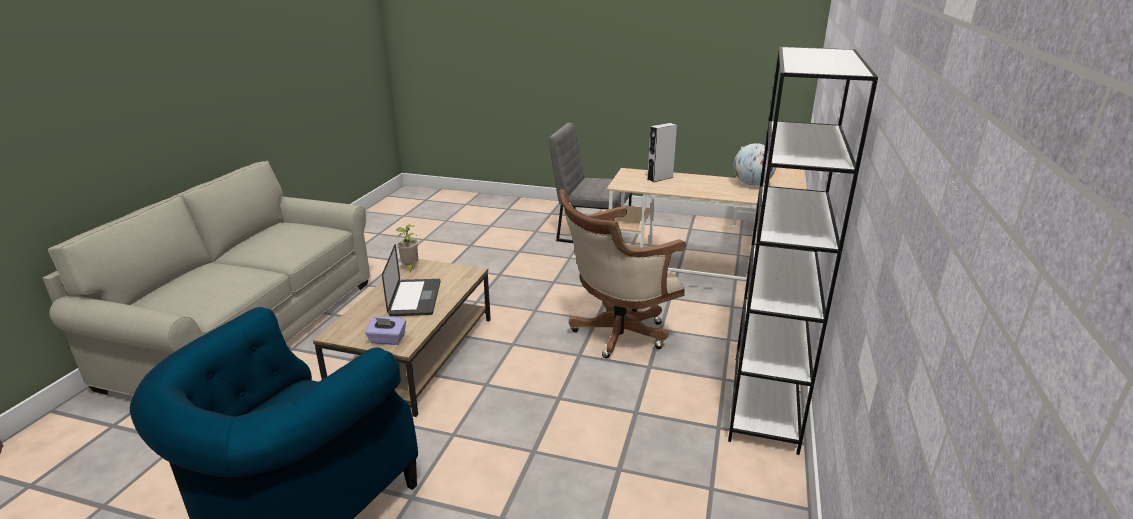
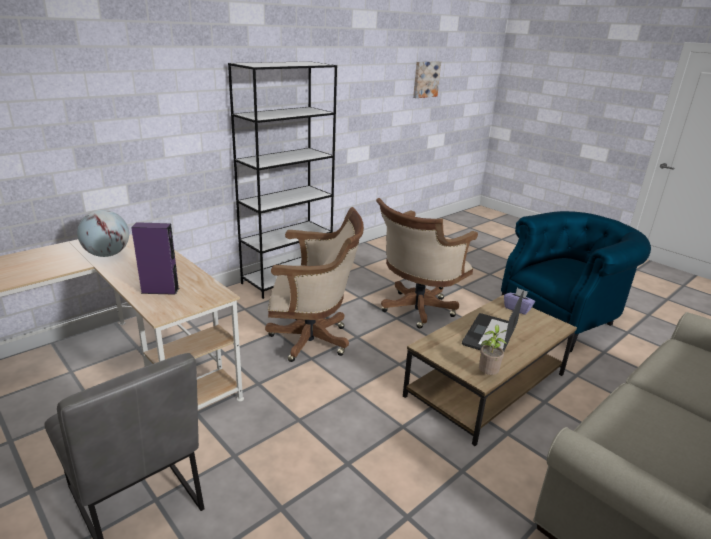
camera: 150 degrees left, 0 degrees up
grey speaker [647,123,677,182] -> purple speaker [131,222,179,295]
none -> office chair [376,198,478,329]
none -> picture [413,61,441,98]

